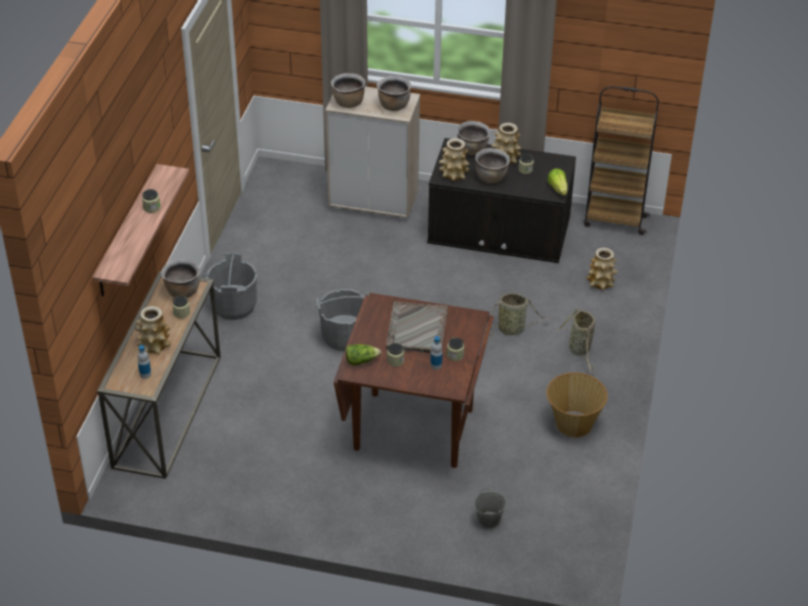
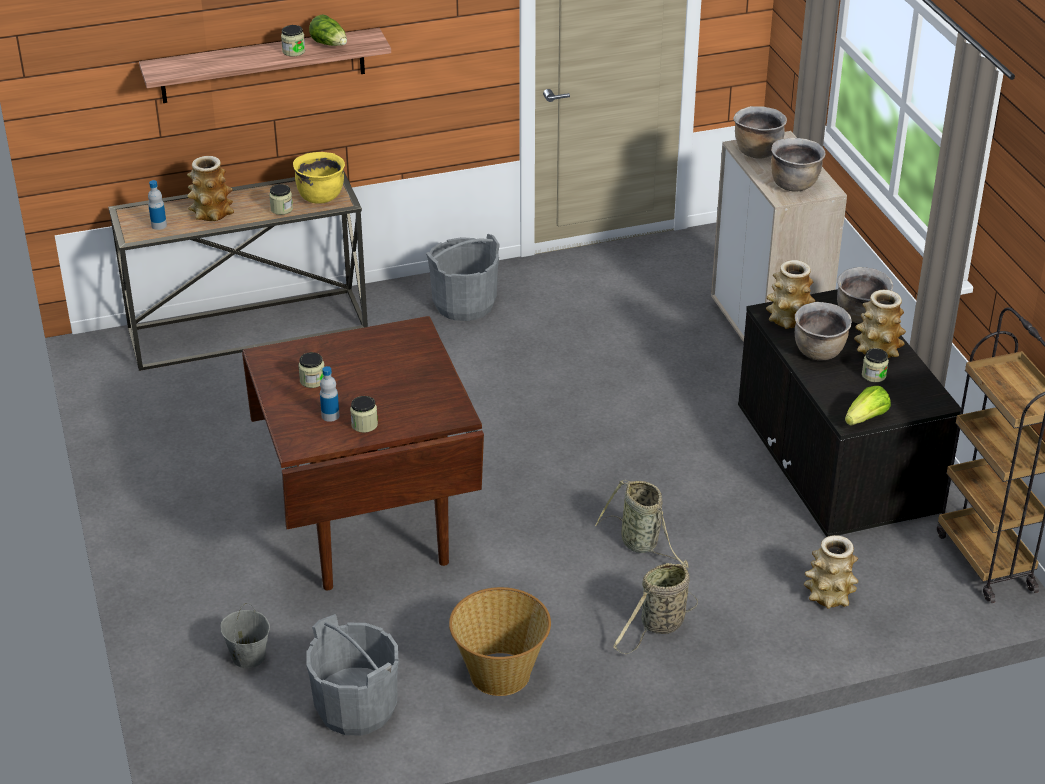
camera: 60 degrees right, 5 degrees down
brown cooking pot [161,259,200,298] -> yellow cooking pot [293,152,345,204]
grey bucket [317,289,369,351] -> grey bucket moved to [306,614,399,735]
lettuce [346,344,381,366] -> lettuce moved to [309,14,347,46]
grey tray [386,301,448,353] -> none

